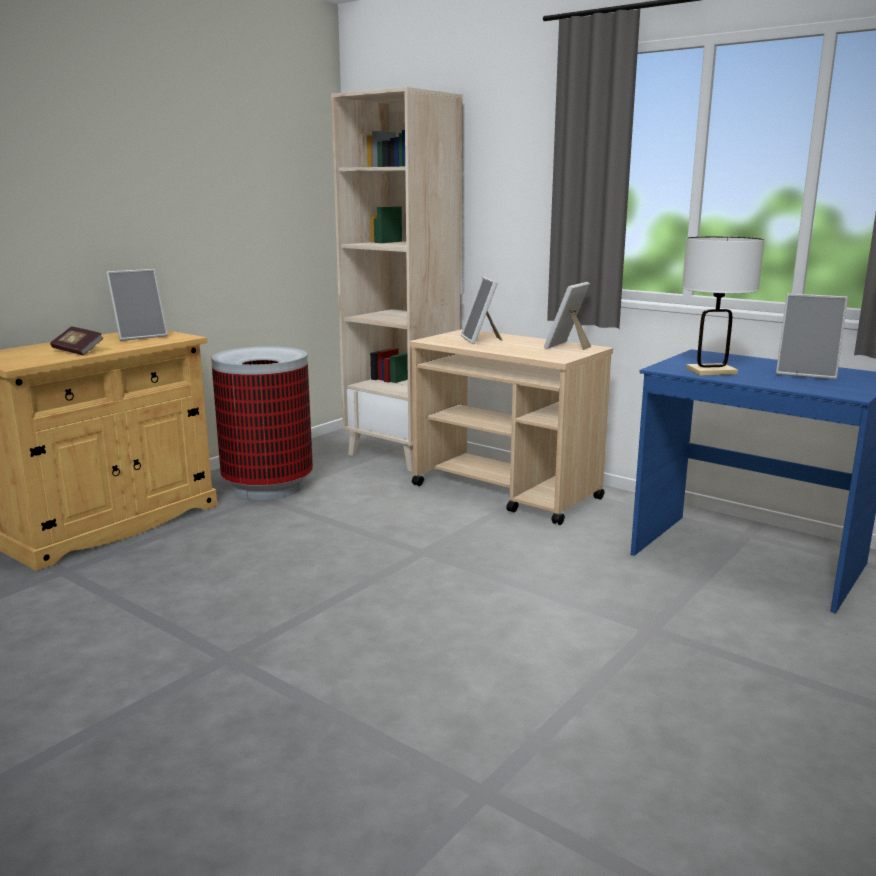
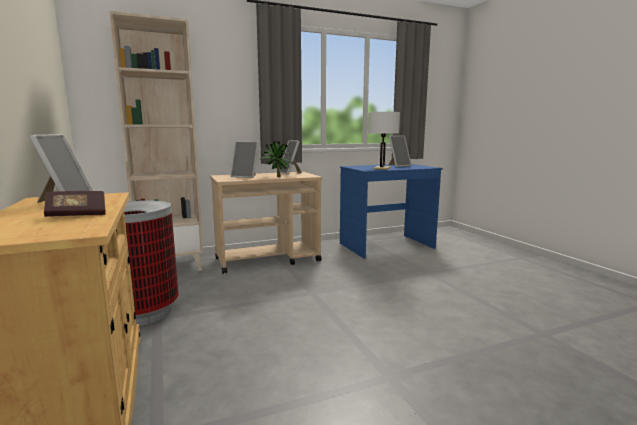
camera: 60 degrees left, 5 degrees down
none -> potted plant [260,141,294,177]

